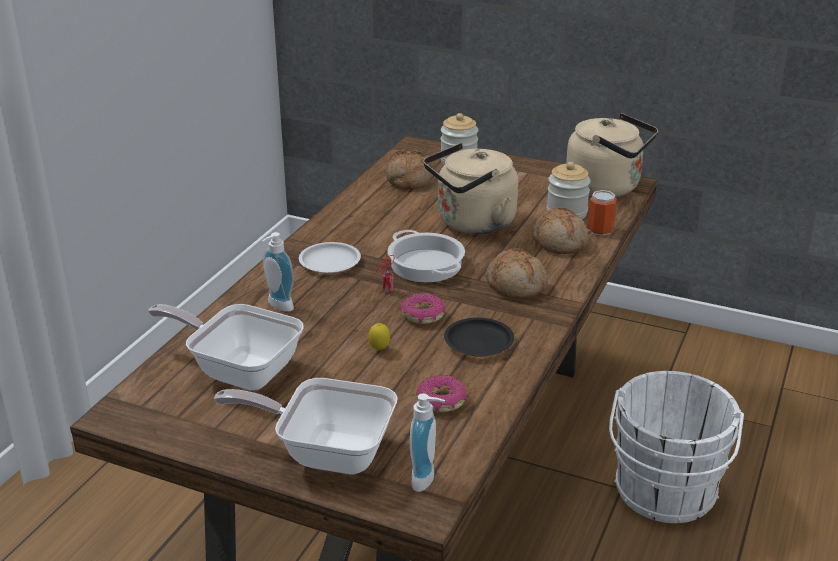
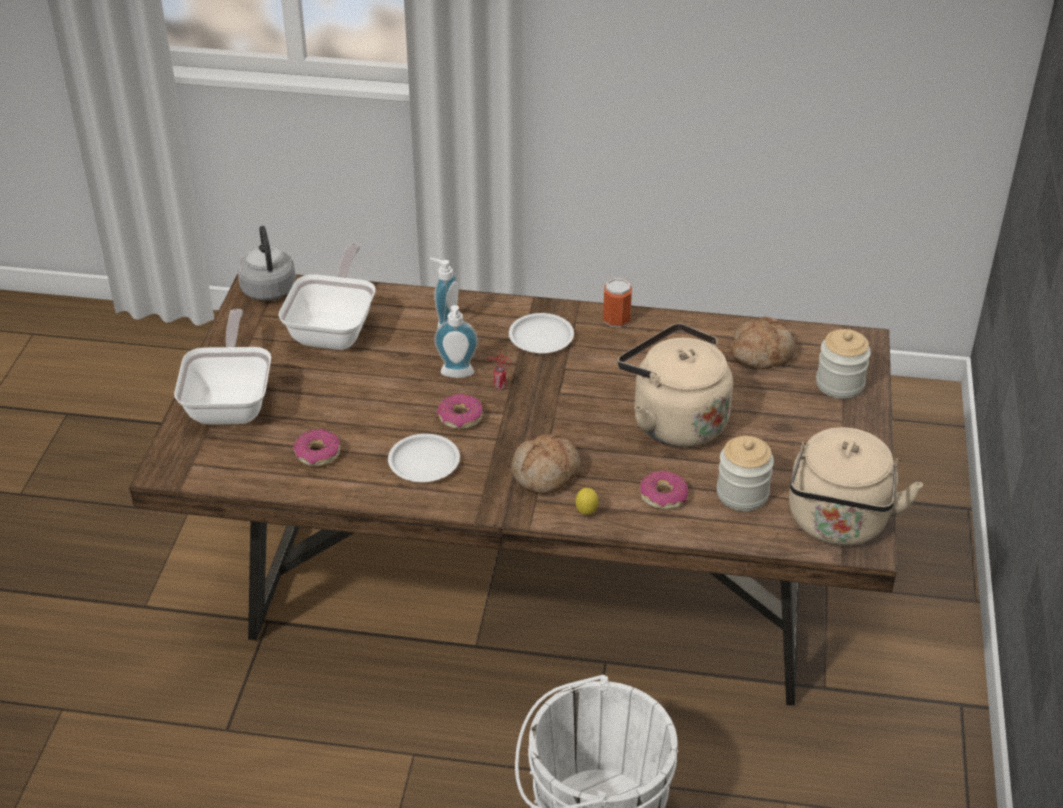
camera: 75 degrees right, 10 degrees up
lemon [368,323,390,350] -> lemon moved to [575,488,598,515]
cooking pot [388,230,465,282] -> none
soap dispenser [410,393,445,492] -> soap dispenser moved to [434,305,478,378]
black plate [444,318,514,357] -> white plate [388,434,460,482]
bread [532,207,589,254] -> donut [640,471,688,510]
can [587,190,617,236] -> can moved to [603,278,632,327]
none -> grey kettle [238,226,296,301]

